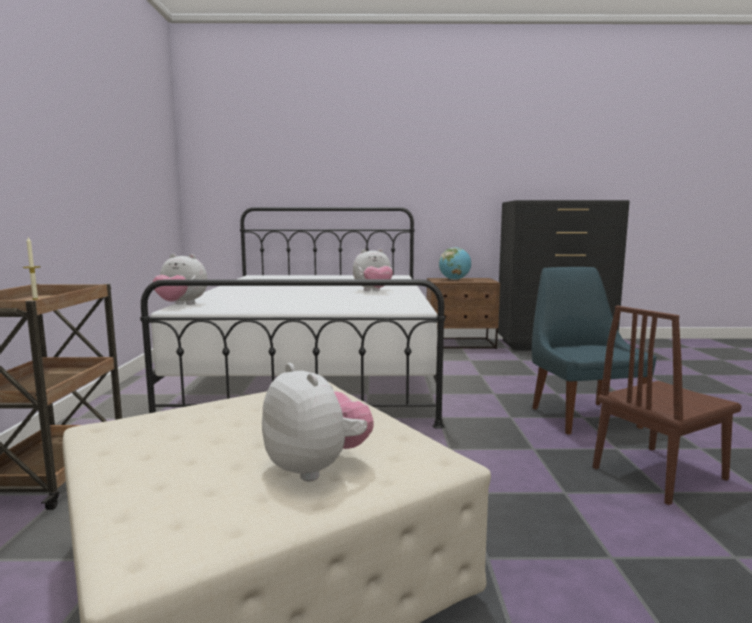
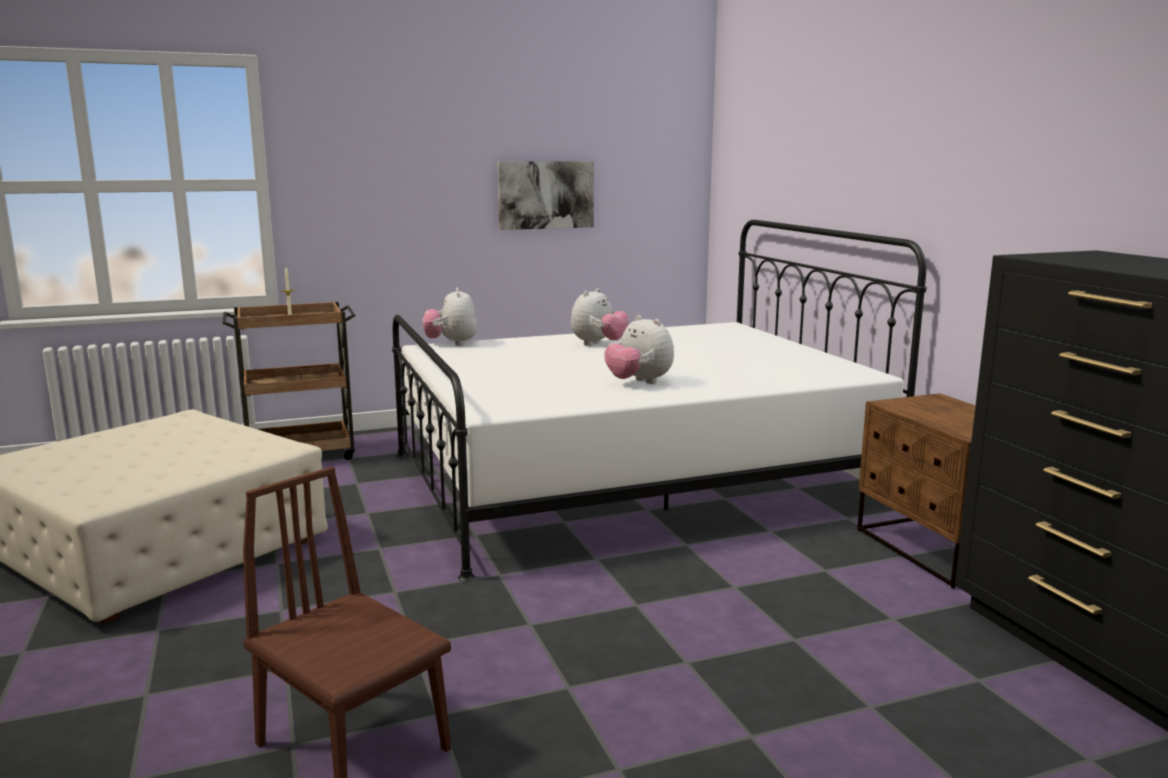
camera: 70 degrees right, 5 degrees up
plush toy [262,363,374,481] -> plush toy moved to [571,288,629,346]
globe [439,247,471,280] -> none
blue chair [532,267,656,435] -> none
none -> picture [498,161,594,230]

